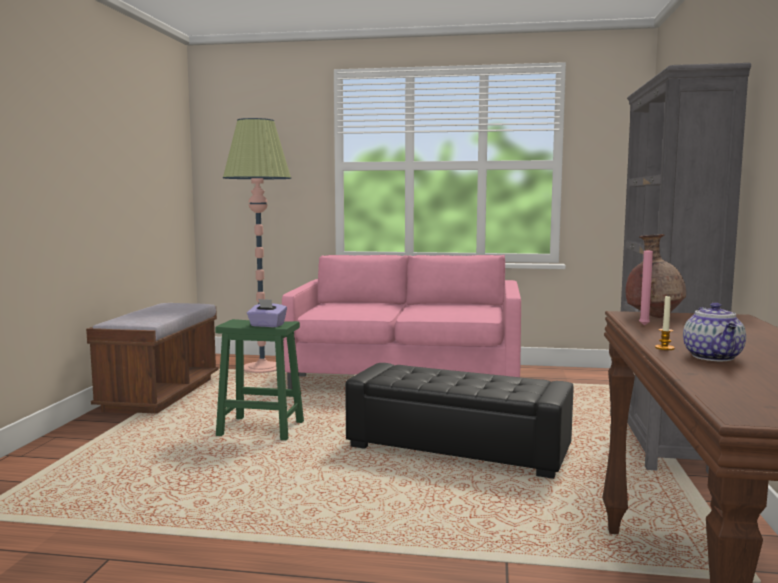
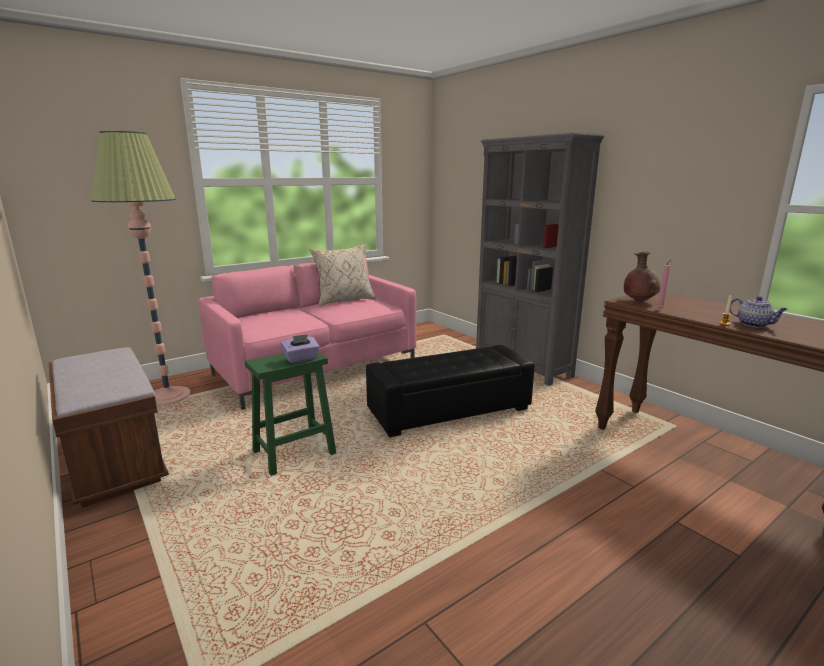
camera: 45 degrees left, 10 degrees up
none -> beige pillow [309,244,376,306]

